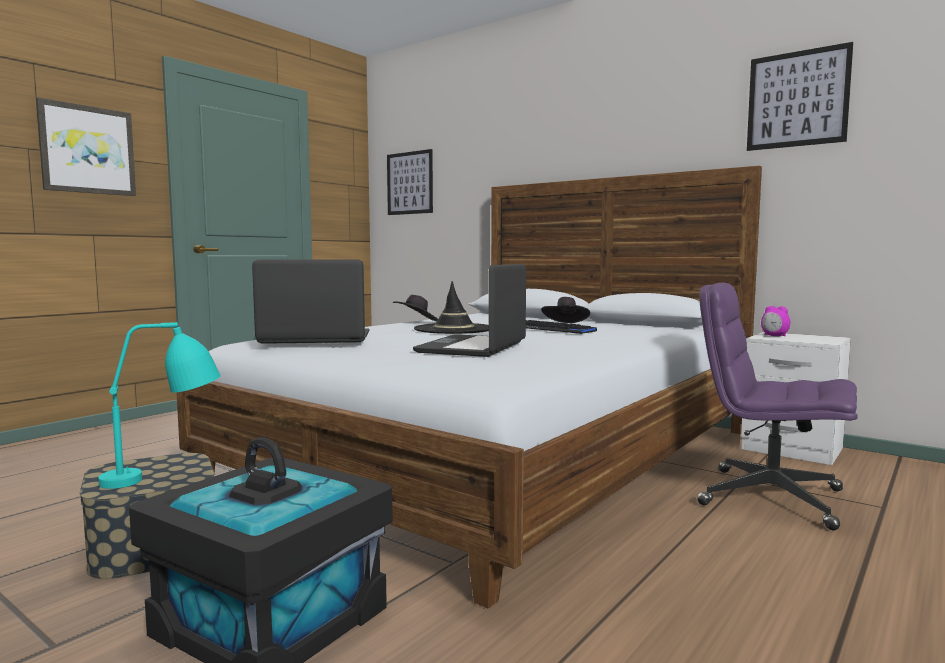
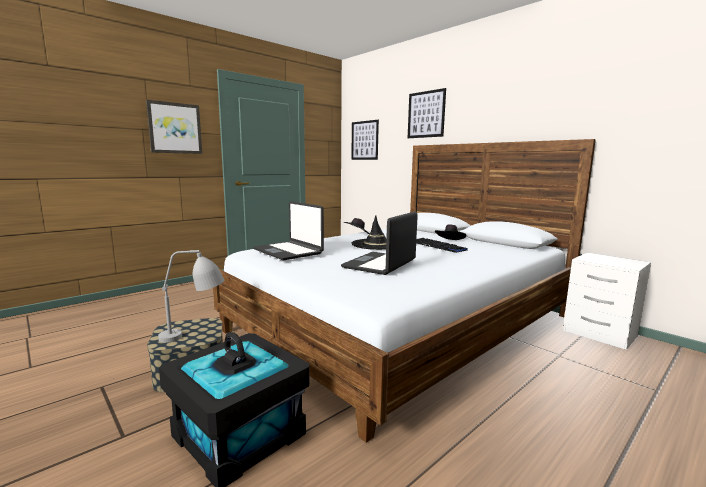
camera: 10 degrees right, 5 degrees up
turquoise table lamp [98,322,221,489] -> grey table lamp [158,250,224,343]
laptop [252,260,370,344] -> laptop turned 135 degrees counterclockwise [253,201,324,260]
purple office chair [697,283,858,530] -> none
picture [747,42,853,151] -> picture moved to [408,88,446,138]
alarm clock [761,306,790,336] -> none

